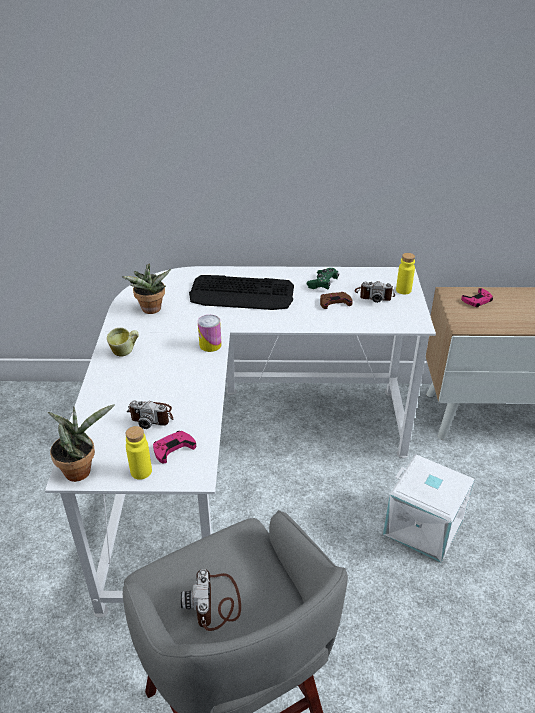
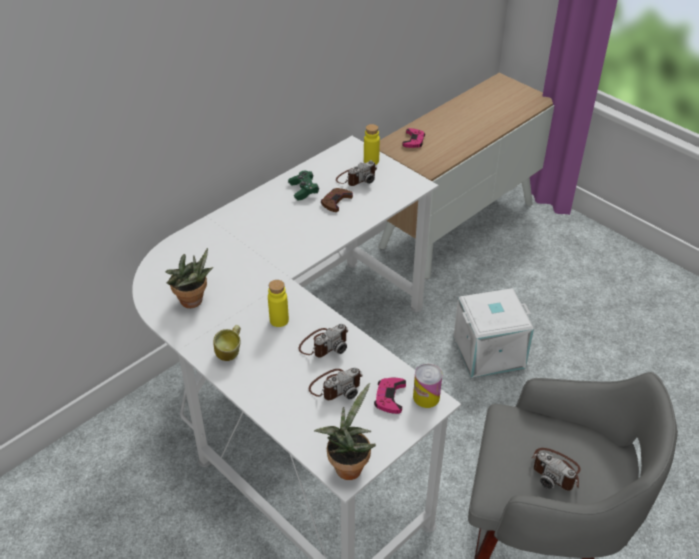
camera: 45 degrees left, 5 degrees up
yellow bottle [125,426,152,480] -> yellow bottle moved to [268,280,289,327]
keyboard [189,275,294,310] -> none
can [198,315,222,352] -> can moved to [413,364,442,408]
none -> camera [298,324,348,358]

